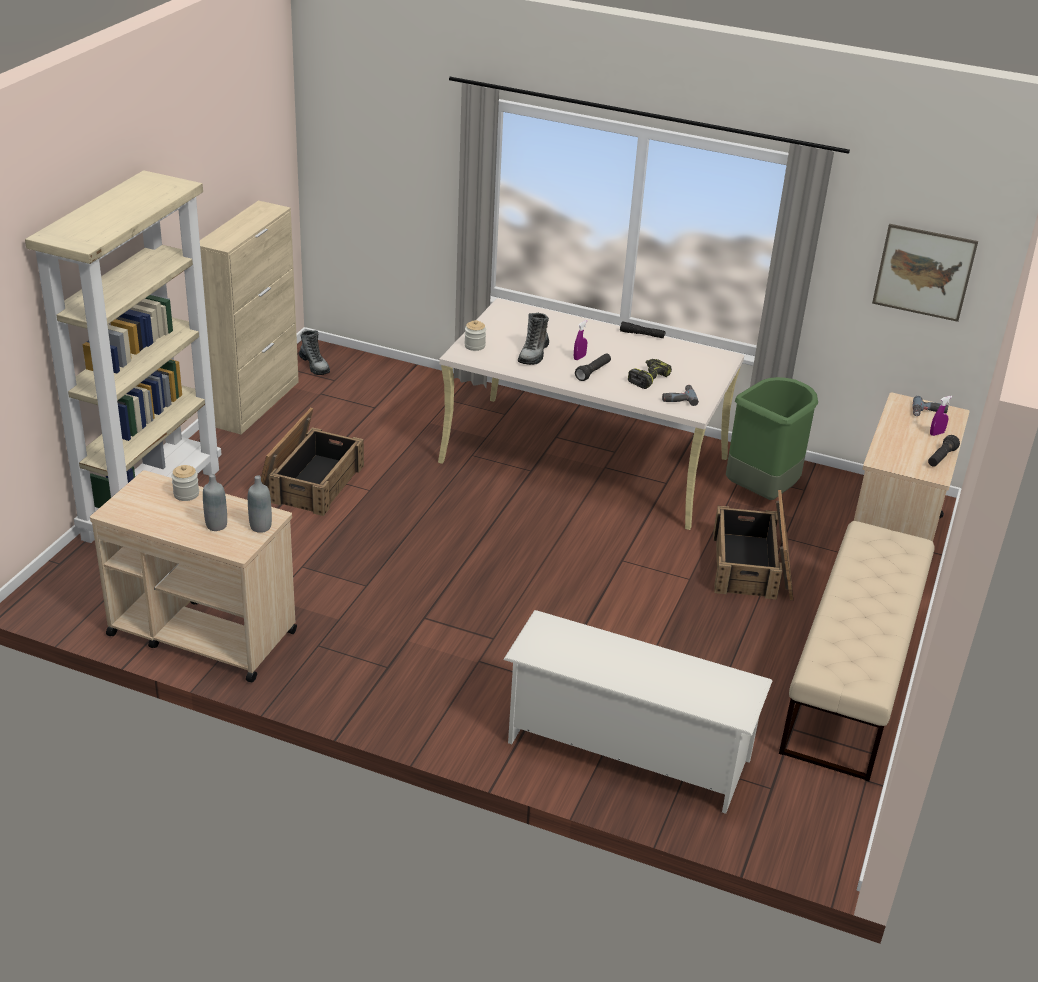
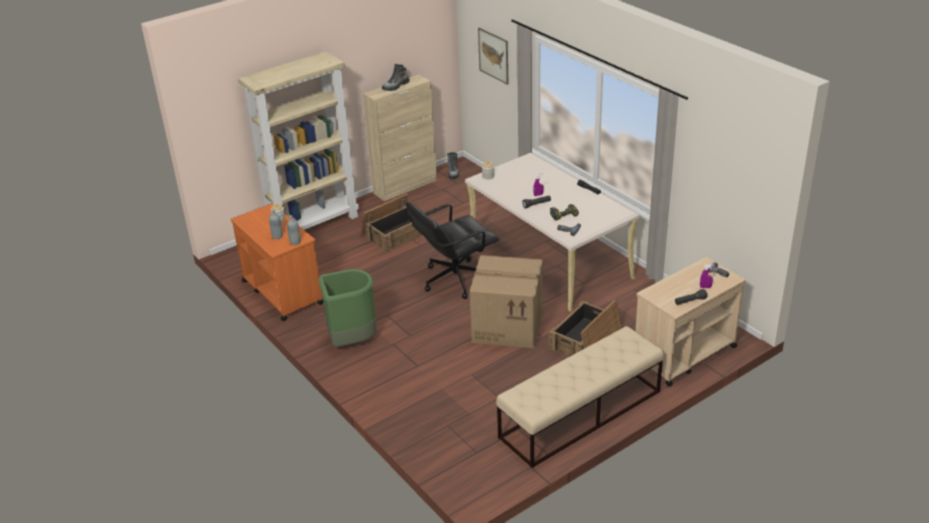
camera: 35 degrees right, 0 degrees up
beige cart [90,470,297,682] -> orange cart [231,203,323,321]
white shoe rack [503,610,773,814] -> none
boot [518,313,549,365] -> boot moved to [382,64,410,91]
green trash can [726,377,818,500] -> green trash can moved to [318,269,377,347]
picture [872,224,978,322] -> picture moved to [478,28,508,85]
none -> black office chair [406,202,499,299]
none -> cardboard box [470,255,543,348]

